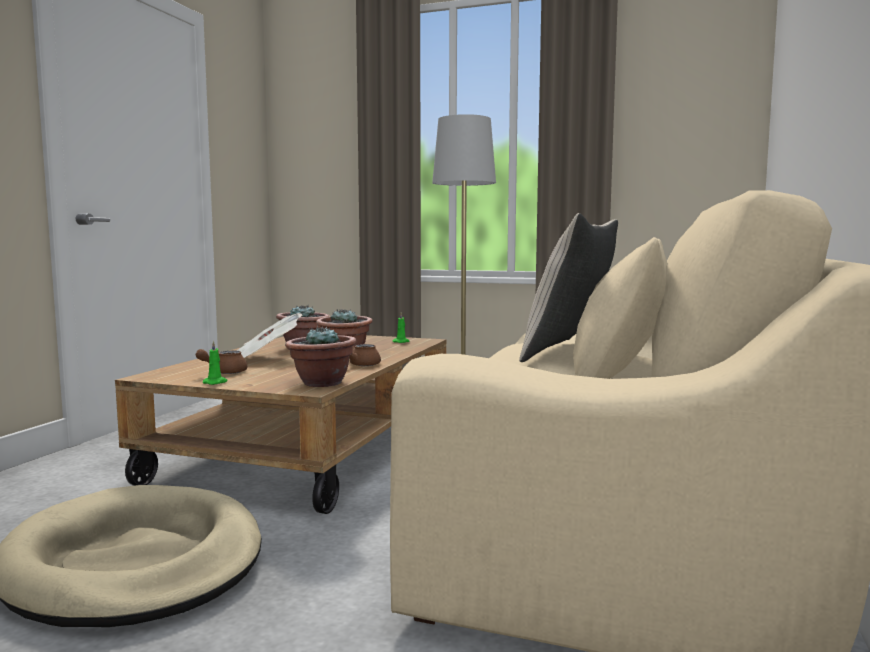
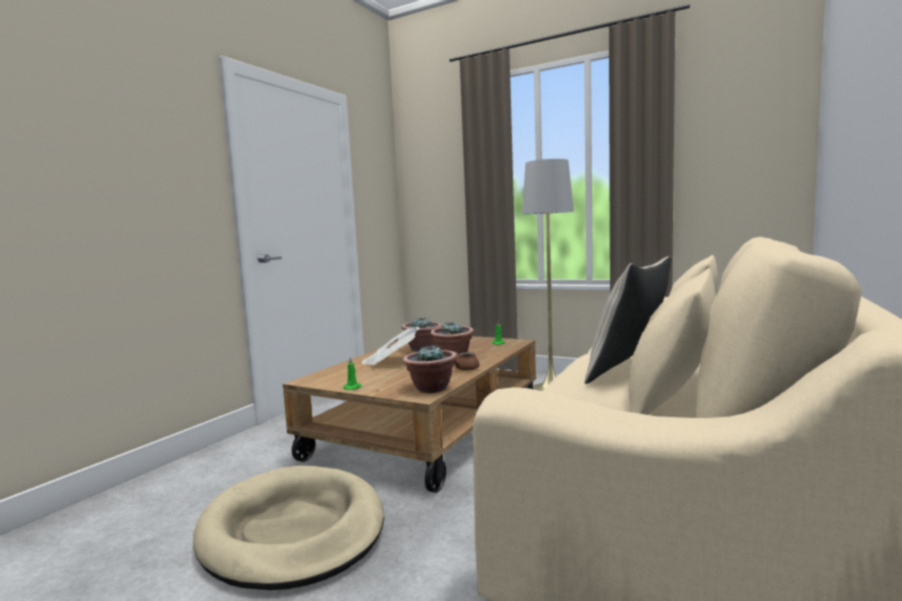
camera: 10 degrees right, 0 degrees up
brown teapot [196,349,248,374] -> none

